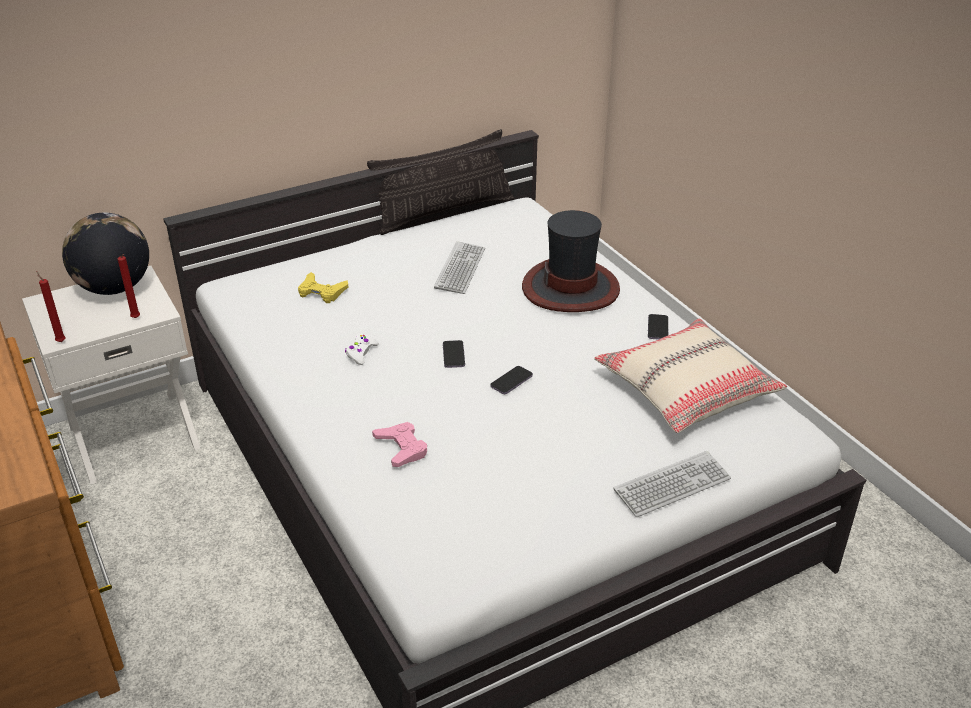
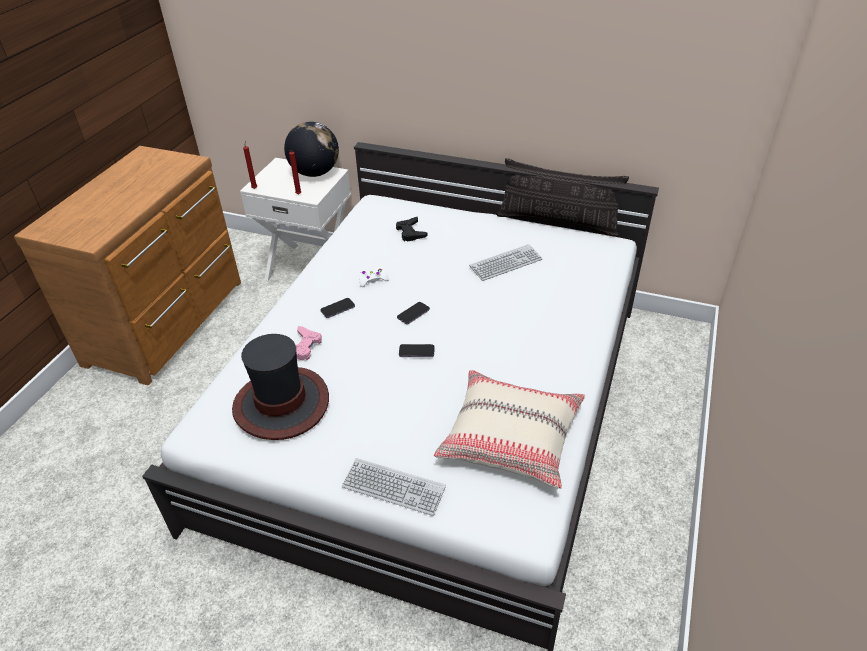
camera: 50 degrees right, 5 degrees up
yellow game controller [298,272,348,303] -> black game controller [396,217,427,242]
hat [522,210,620,312] -> hat moved to [232,334,329,440]
phone [648,314,668,340] -> phone moved to [320,298,355,318]

